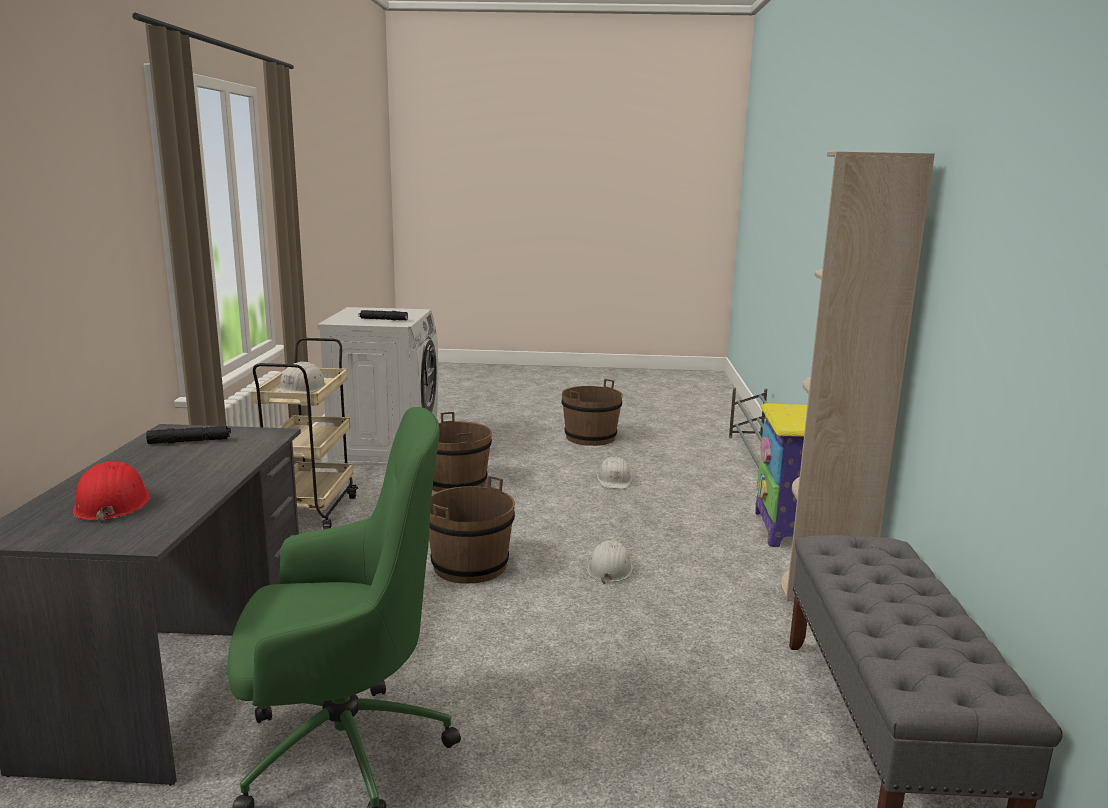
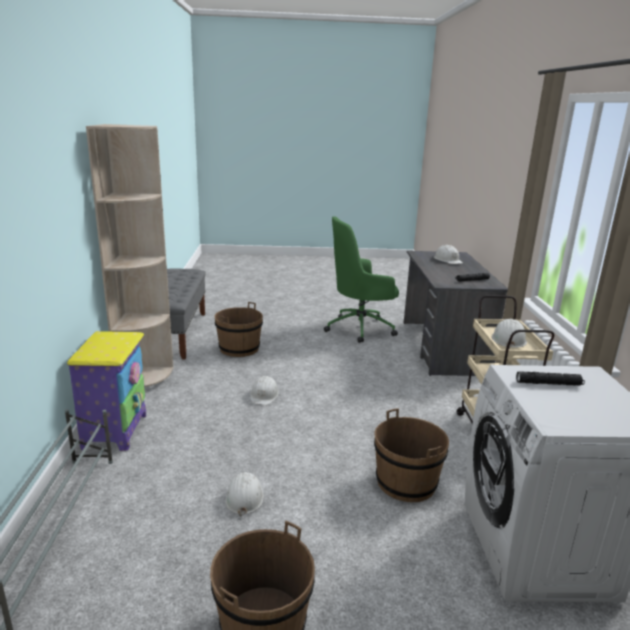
camera: 175 degrees right, 5 degrees up
red hard hat [73,461,150,523] -> white hard hat [434,245,463,264]
brown bucket [429,476,515,583] -> brown bucket moved to [214,302,263,357]

